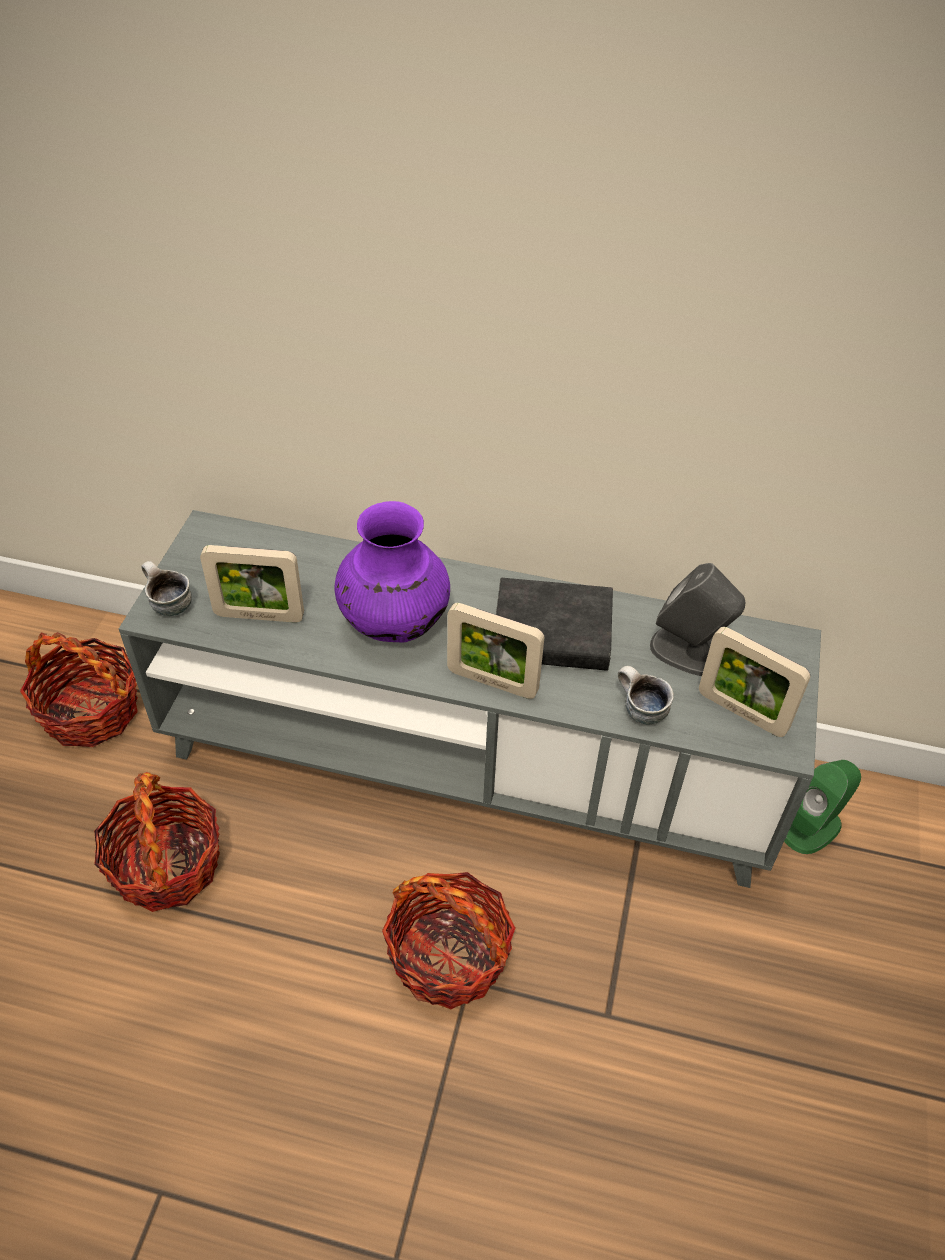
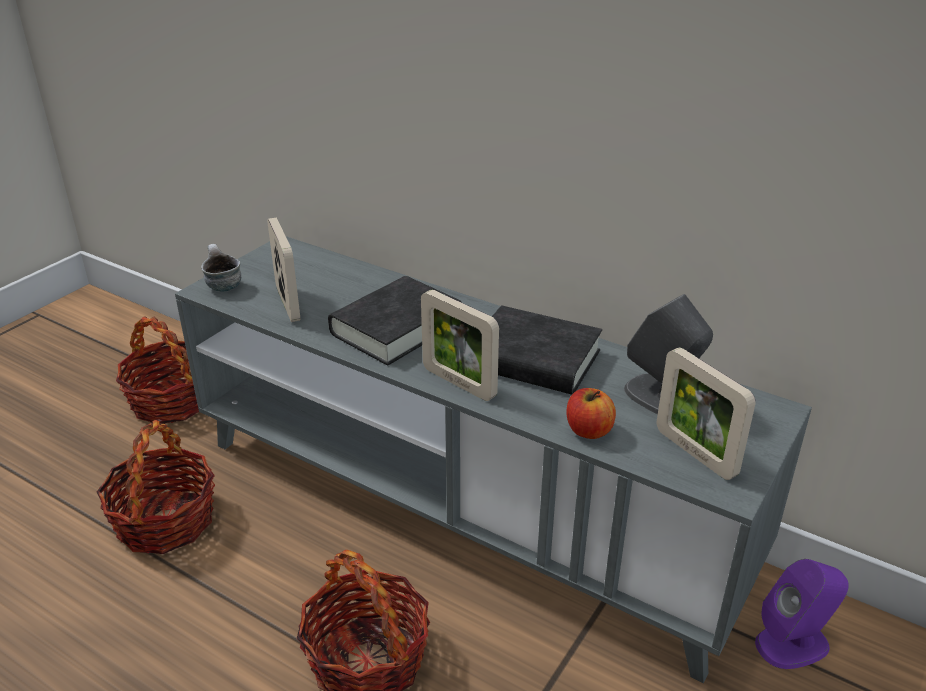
camera: 20 degrees right, 15 degrees down
picture frame [200,545,304,623] -> picture frame turned 135 degrees counterclockwise [267,218,300,322]
purple vase [335,501,450,643] -> black book [328,276,461,366]
mug [618,666,674,724] -> apple [567,388,616,439]
green speaker [784,760,861,854] -> purple speaker [755,559,849,669]

